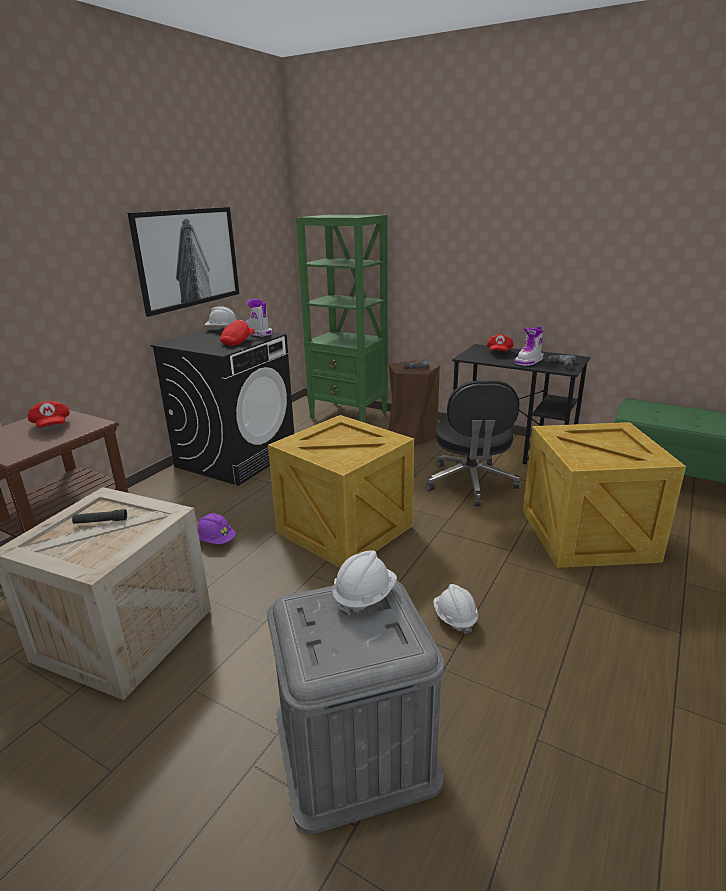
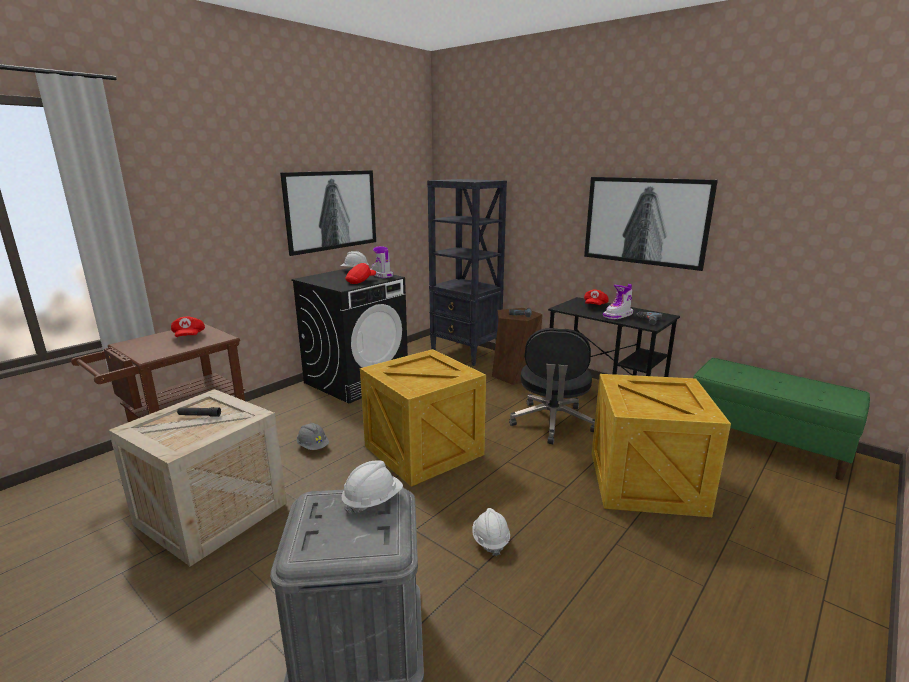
camera: 10 degrees right, 5 degrees down
purple hard hat [197,513,236,544] -> grey hard hat [297,423,329,450]
green bookcase [296,215,388,423] -> black bookcase [427,179,507,366]
none -> picture [584,177,718,271]

